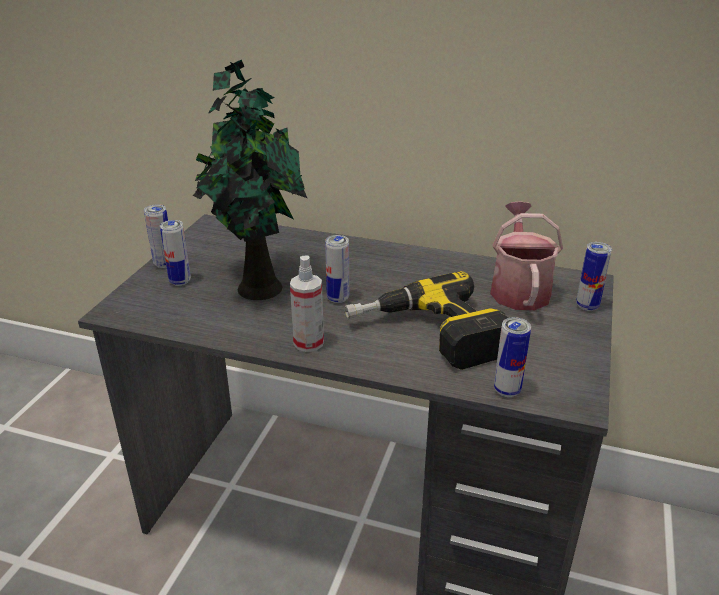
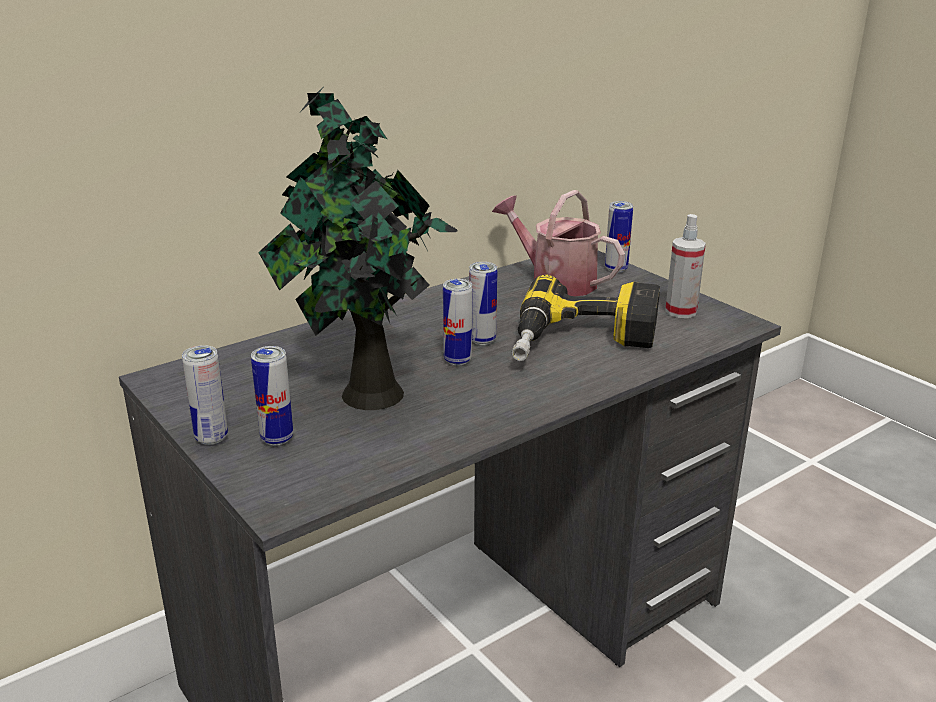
camera: 55 degrees left, 5 degrees down
spray bottle [290,256,324,352] -> spray bottle moved to [665,214,706,318]
can [494,317,531,397] -> can moved to [469,262,497,345]

